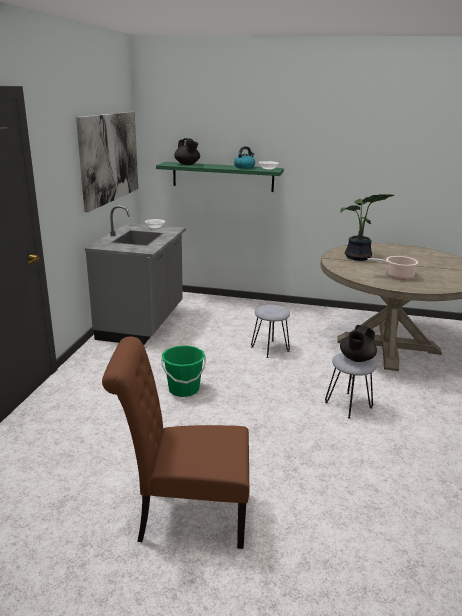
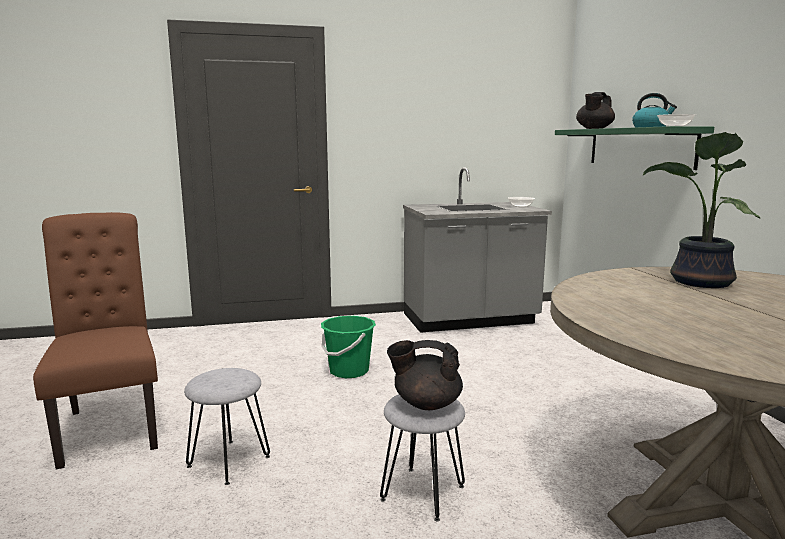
camera: 65 degrees right, 10 degrees down
picture [76,112,138,212] -> none
grey stool [251,305,290,358] -> grey stool moved to [184,368,270,485]
cooking pot [368,256,418,280] -> none

